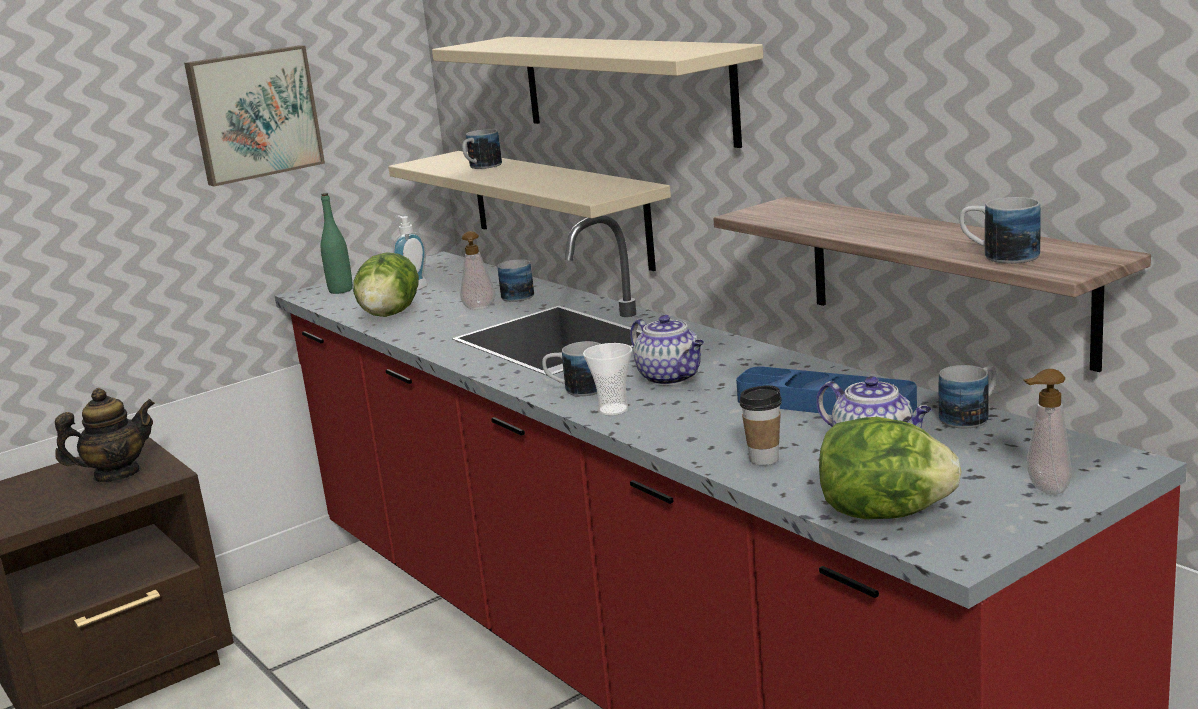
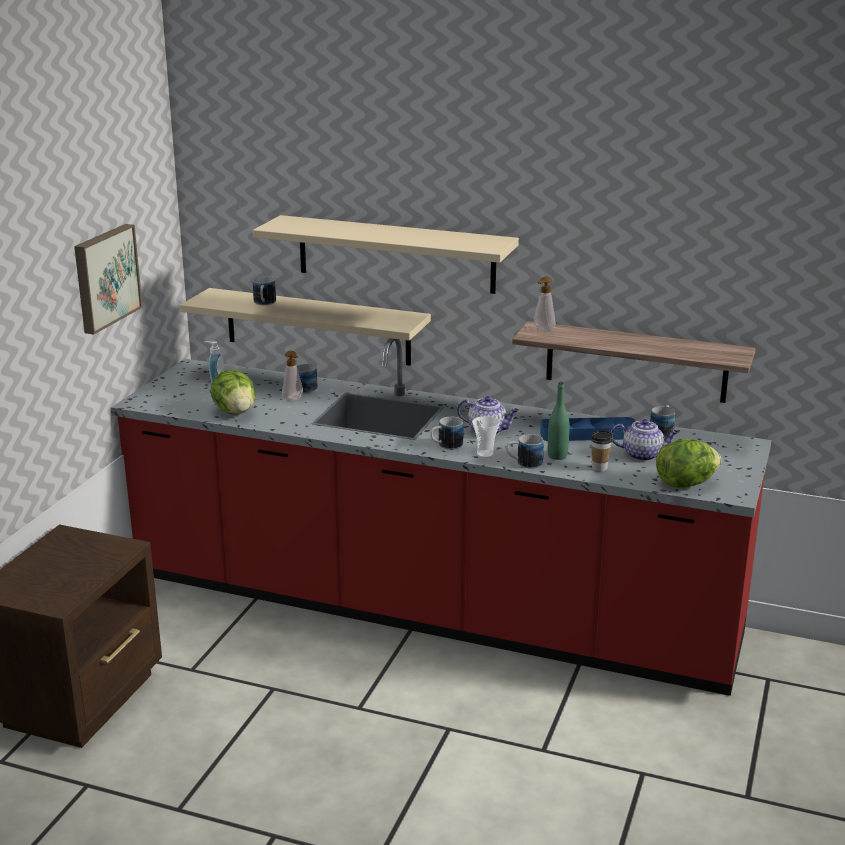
camera: 35 degrees left, 5 degrees up
teapot [55,388,155,482] -> none
green bottle [321,193,353,294] -> green bottle moved to [548,382,570,460]
mug [960,197,1041,264] -> mug moved to [506,434,544,469]
soap dispenser [1024,369,1072,495] -> soap dispenser moved to [534,276,555,332]

